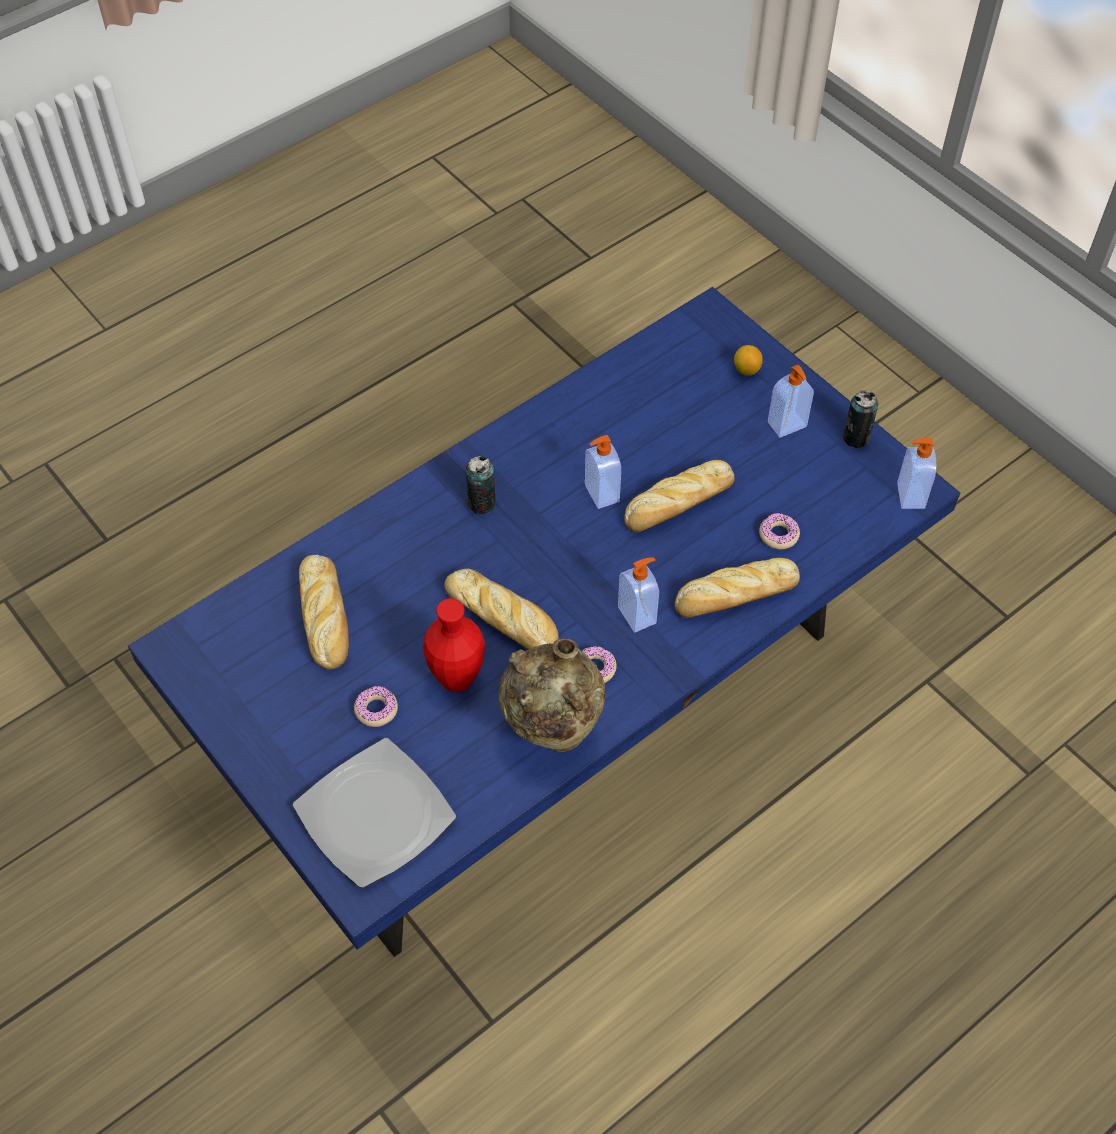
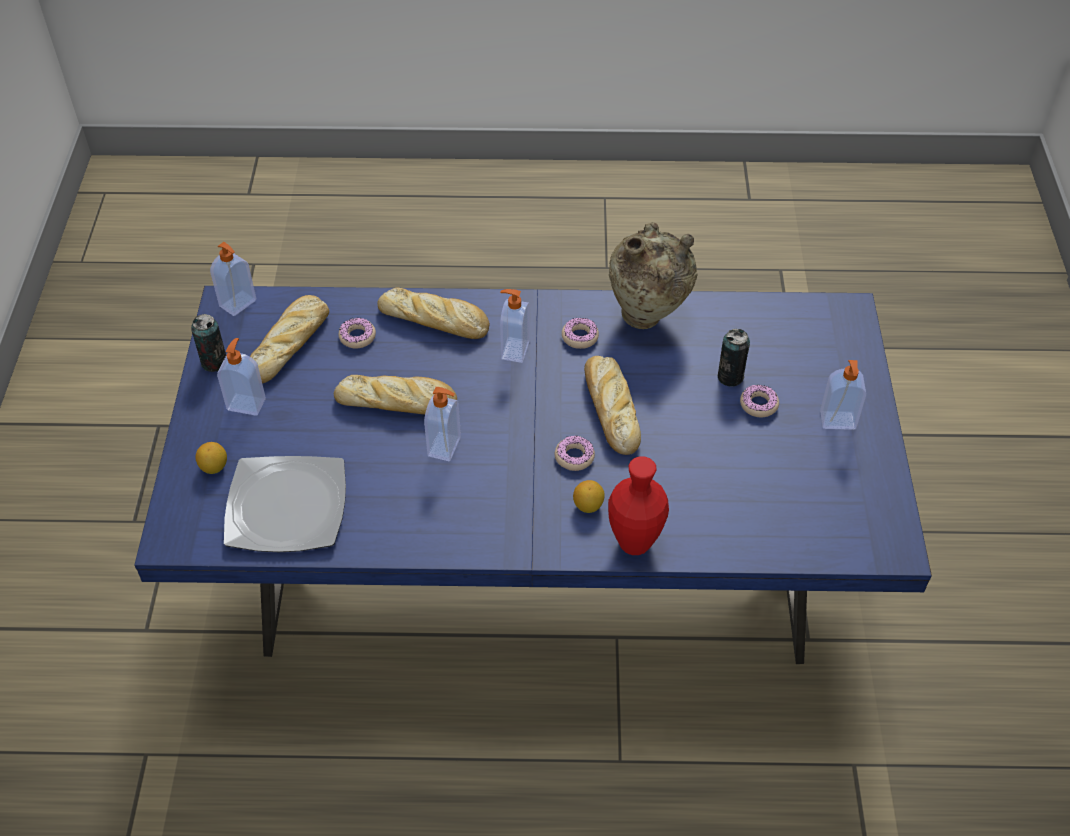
camera: 140 degrees left, 5 degrees down
plate [293,738,456,888] -> plate moved to [224,456,346,552]
bread [299,555,349,670] -> bread moved to [250,295,329,383]
red vase [423,598,485,692] -> red vase moved to [608,456,669,555]
can [466,456,495,514] -> can moved to [718,329,750,387]
none -> donut [555,436,595,471]
none -> lemon [573,480,605,513]
none -> soap dispenser [820,360,866,430]

